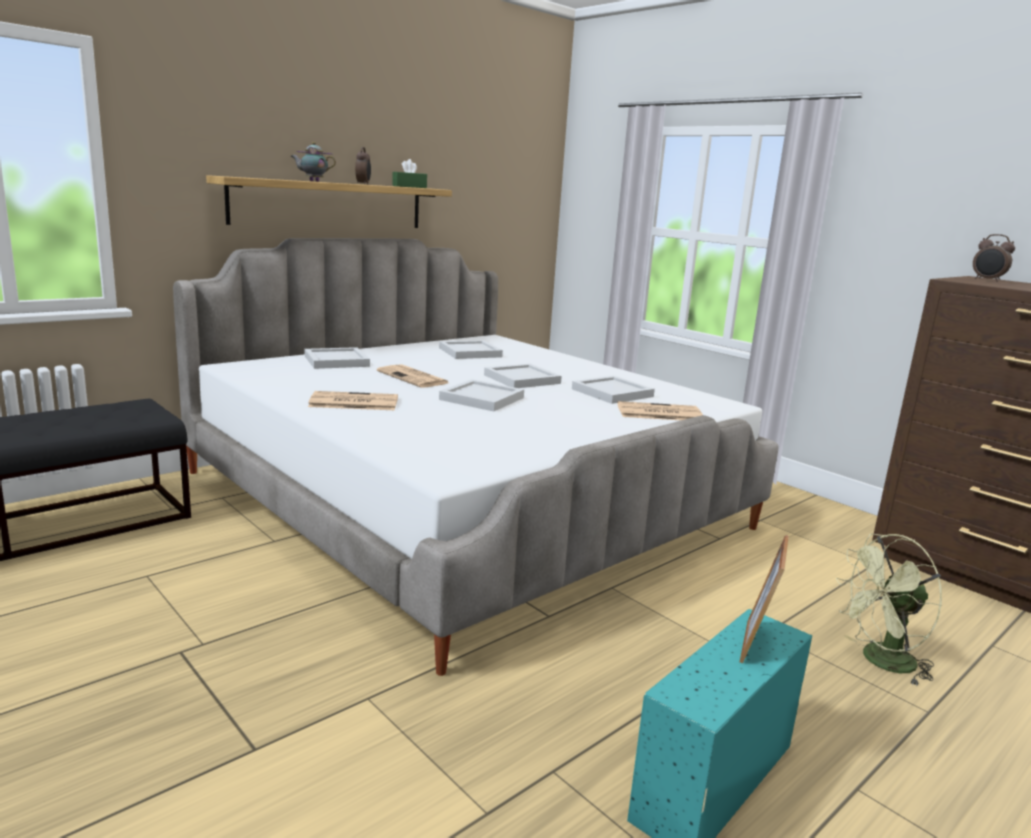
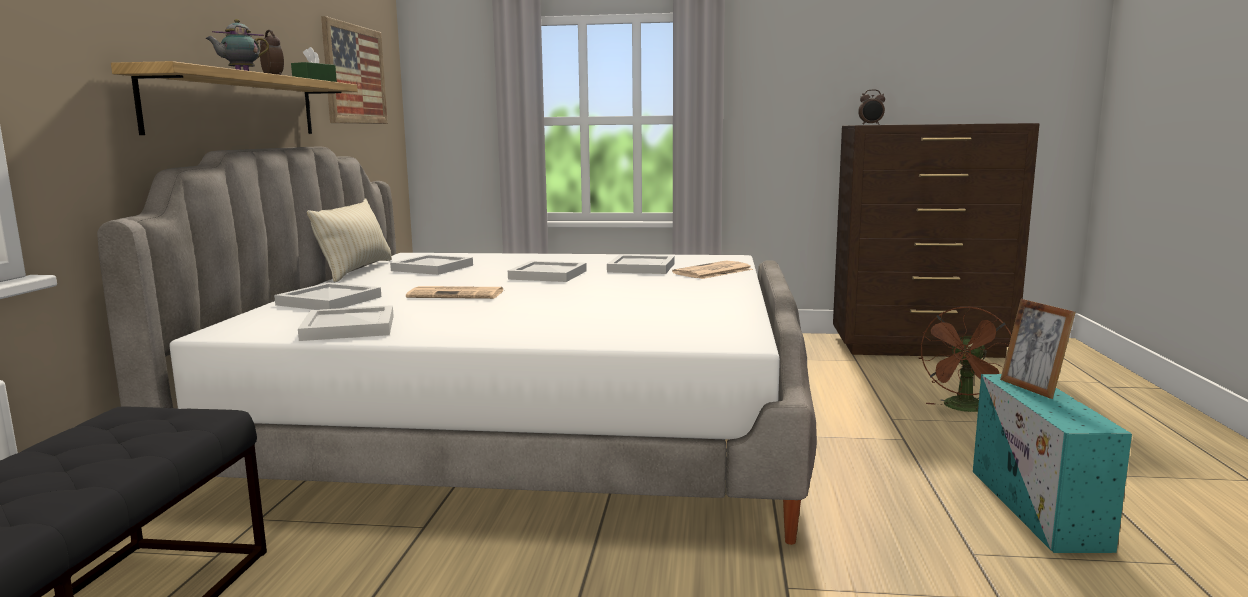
camera: 40 degrees left, 5 degrees down
newspaper [308,391,398,410] -> none
white tray [439,379,524,412] -> white tray moved to [298,305,394,341]
green fan [836,533,942,687] -> brown fan [919,306,1011,412]
none -> beige pillow [307,198,392,282]
none -> picture [321,16,388,124]

